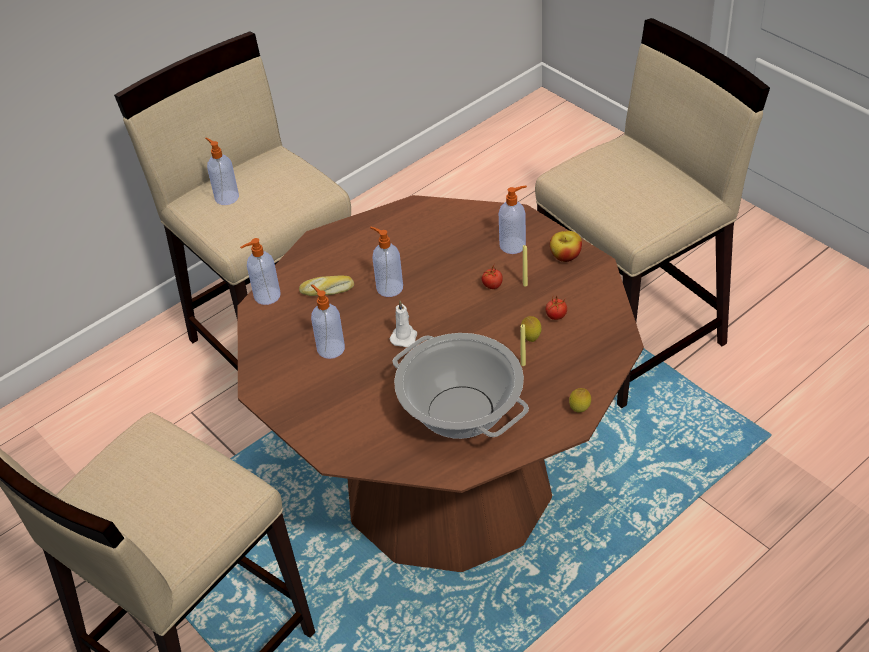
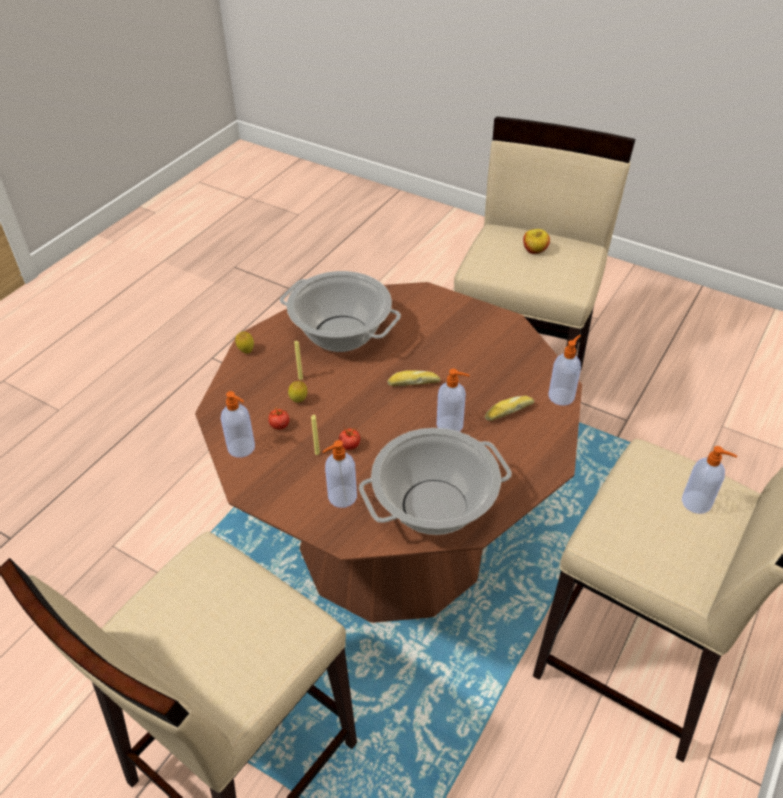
camera: 160 degrees right, 0 degrees up
soap dispenser [311,284,345,359] -> soap dispenser moved to [221,391,255,458]
white candle [390,301,417,347] -> bread [387,370,440,386]
apple [550,231,582,262] -> apple moved to [523,229,550,254]
none -> cooking pot [359,428,512,535]

